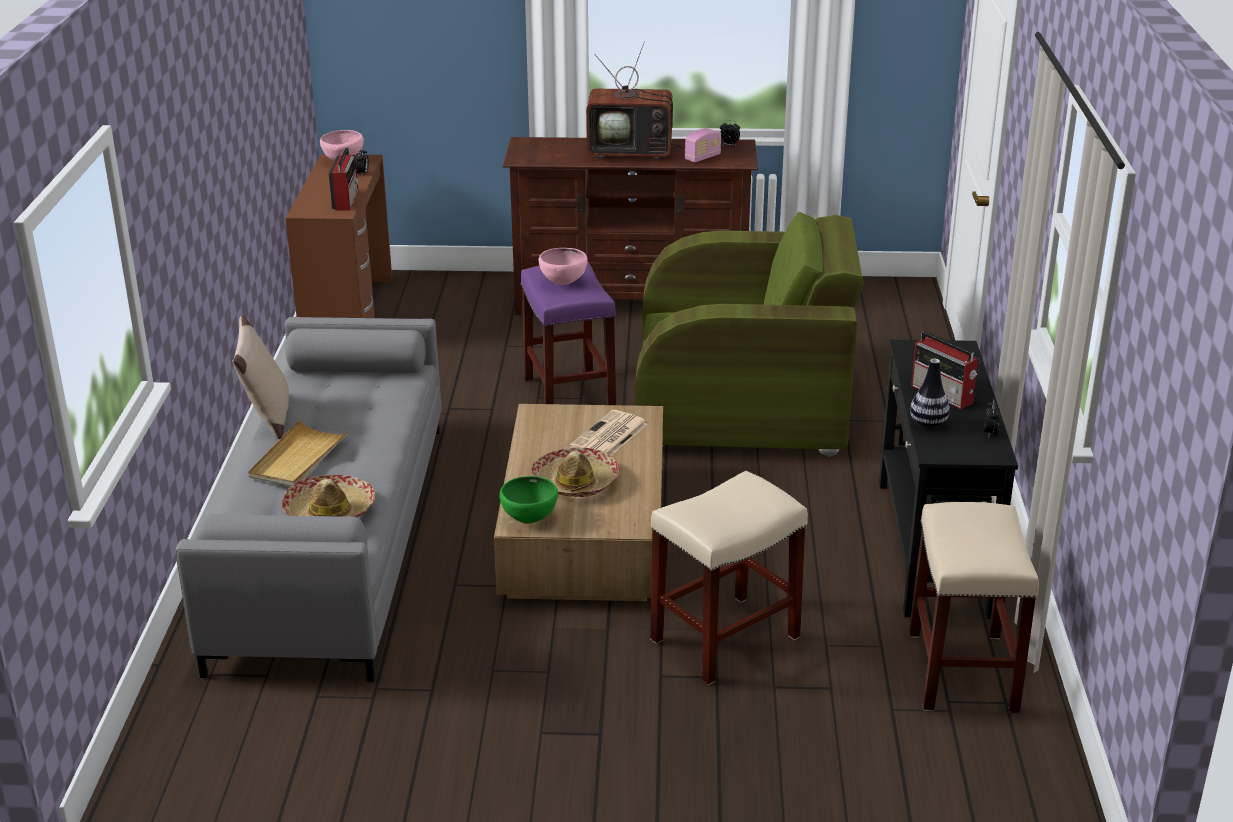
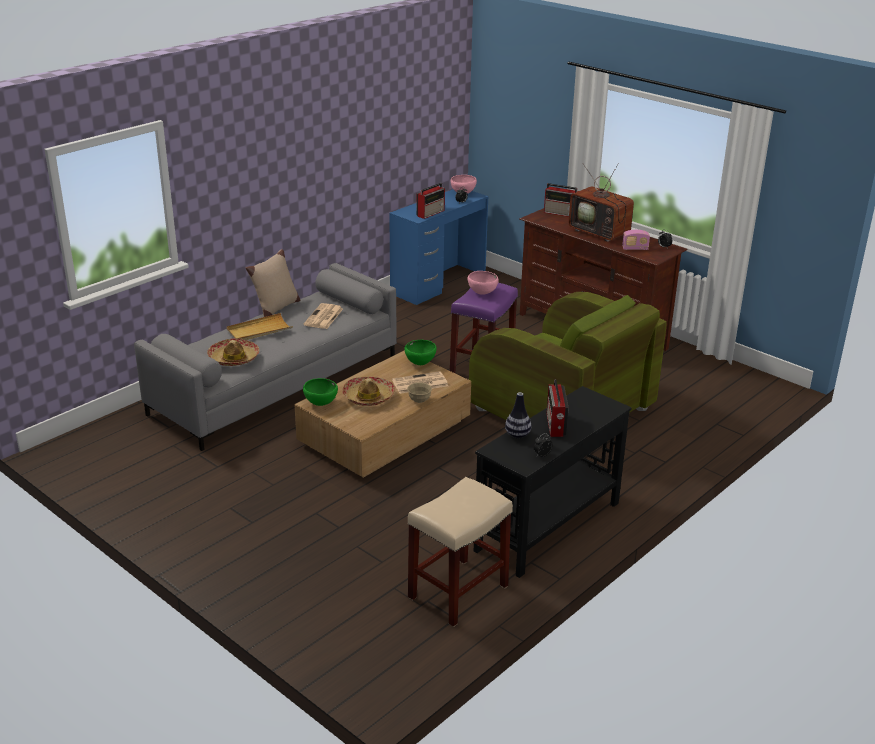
camera: 40 degrees right, 0 degrees up
brown desk [286,154,392,318] -> blue desk [389,189,488,305]
beige stool [650,471,808,685] -> none
none -> newspaper [303,303,343,329]
none -> green bowl [405,340,437,365]
none -> beige bowl [407,382,432,403]
none -> radio [544,183,578,217]

